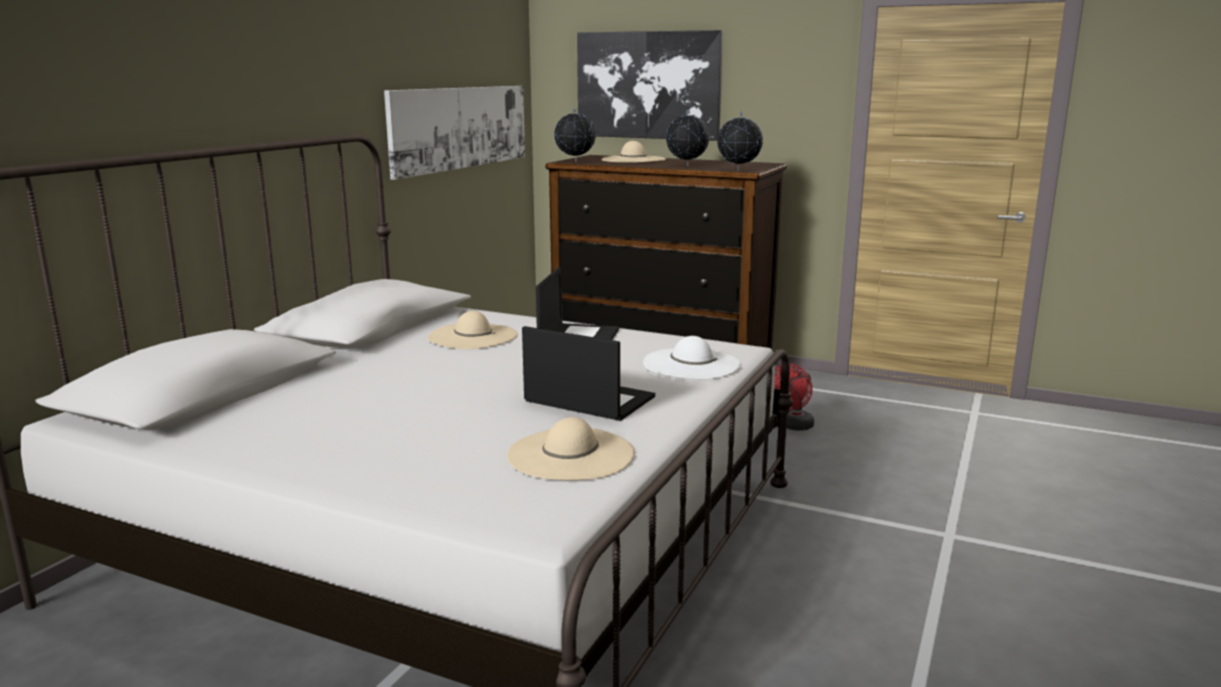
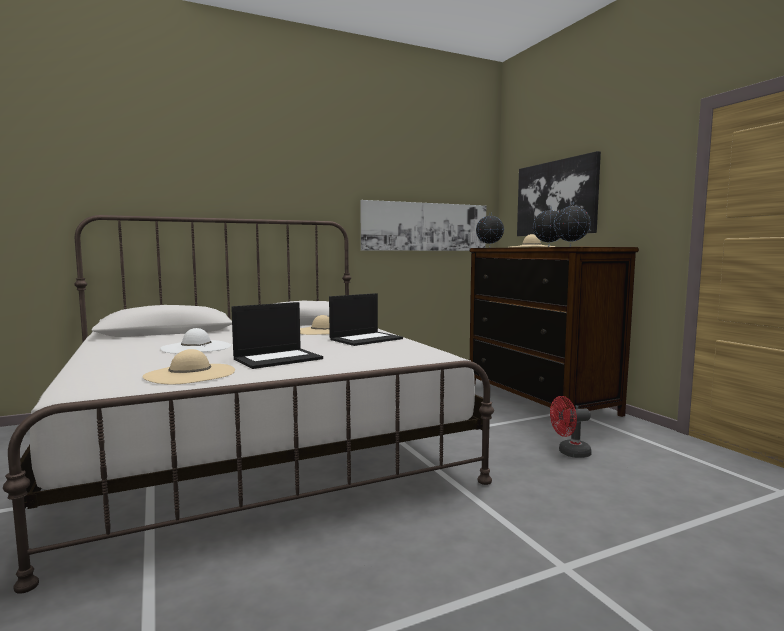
camera: 40 degrees right, 10 degrees down
laptop [522,326,655,421] -> laptop turned 75 degrees clockwise [231,302,323,369]
white hat [643,336,742,379] -> white hat moved to [160,328,231,353]

